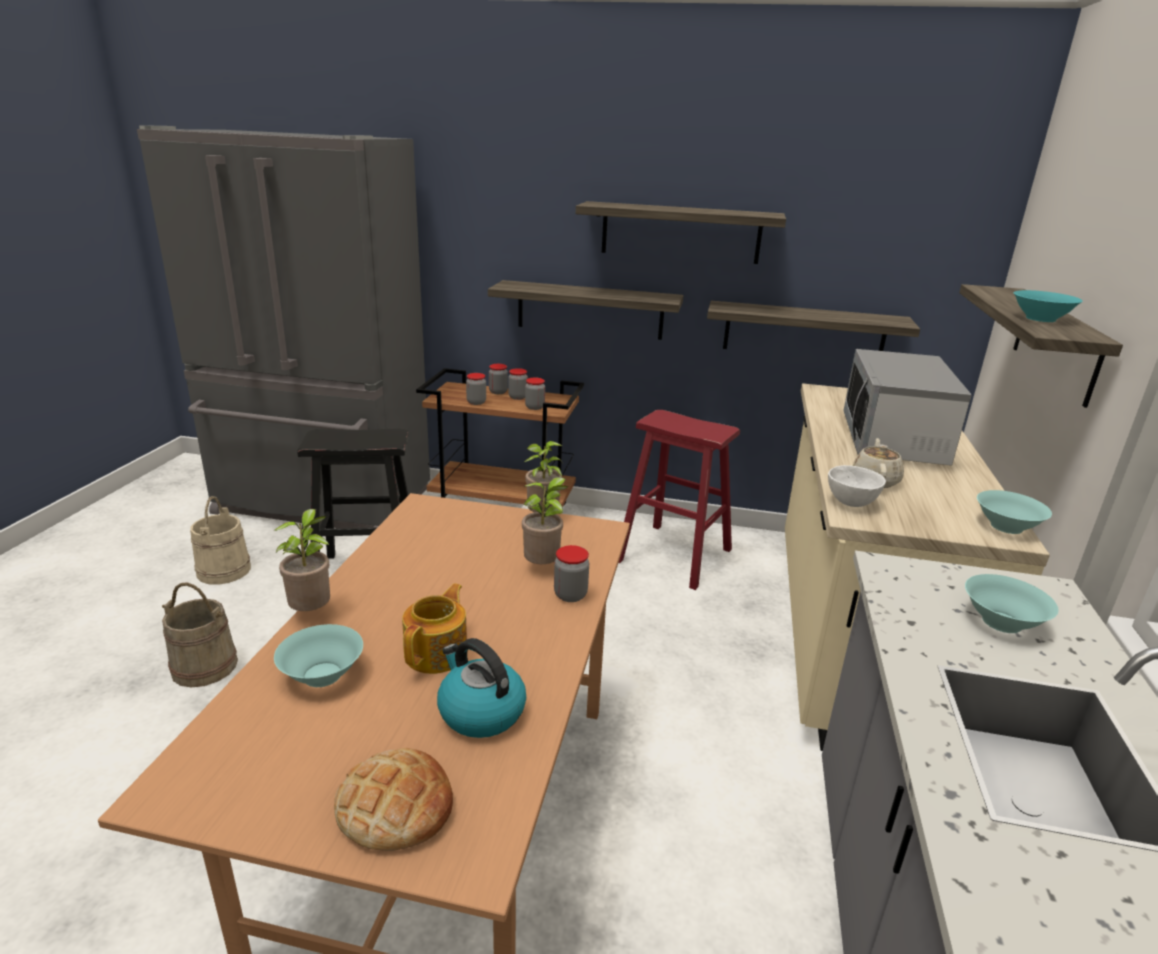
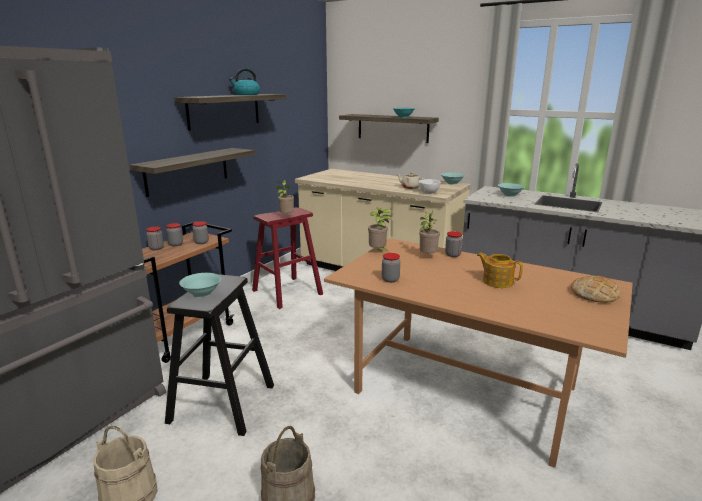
camera: 70 degrees left, 5 degrees down
potted plant [273,509,330,611] -> potted plant moved to [276,180,294,216]
turquoise bowl [274,624,363,687] -> turquoise bowl moved to [179,273,221,298]
kettle [437,638,526,738] -> kettle moved to [229,68,260,95]
jar [466,373,486,405] -> jar moved to [382,253,400,283]
shelf [707,301,920,351] -> none
microwave [843,349,971,466] -> none

